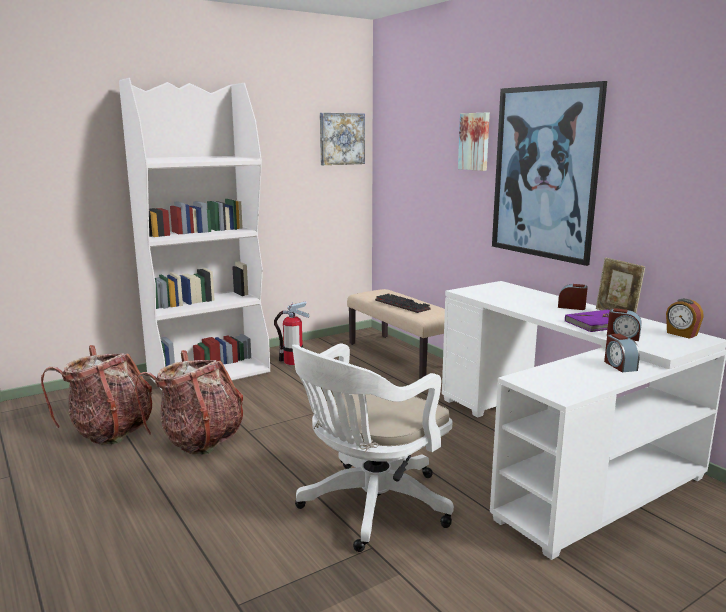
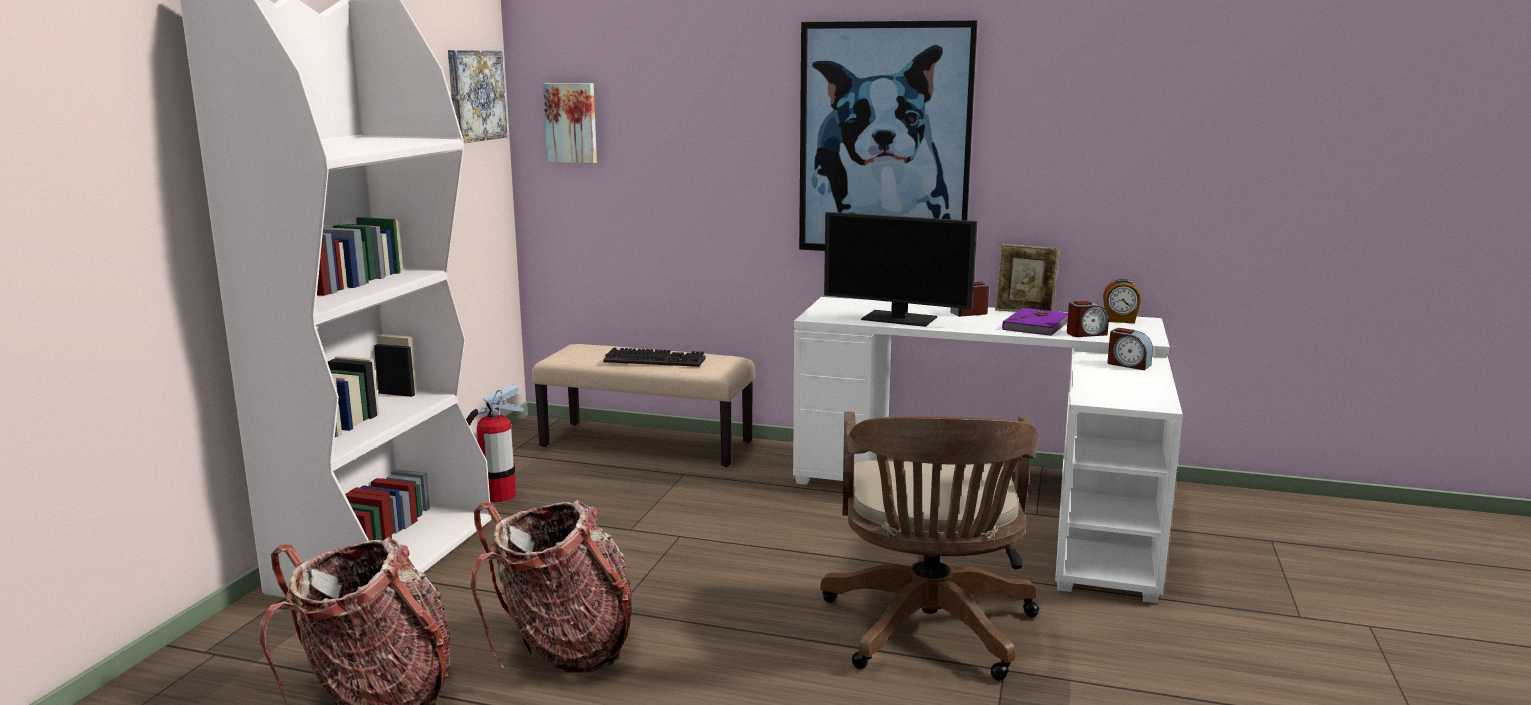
camera: 40 degrees left, 0 degrees up
white office chair [292,343,454,552] -> brown office chair [820,412,1039,681]
picture [458,113,490,171] -> picture moved to [543,83,597,163]
none -> monitor [824,212,977,327]

